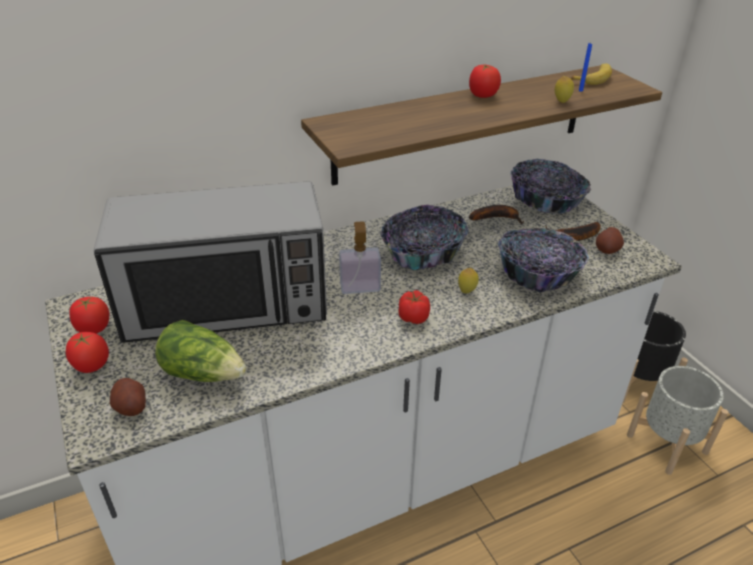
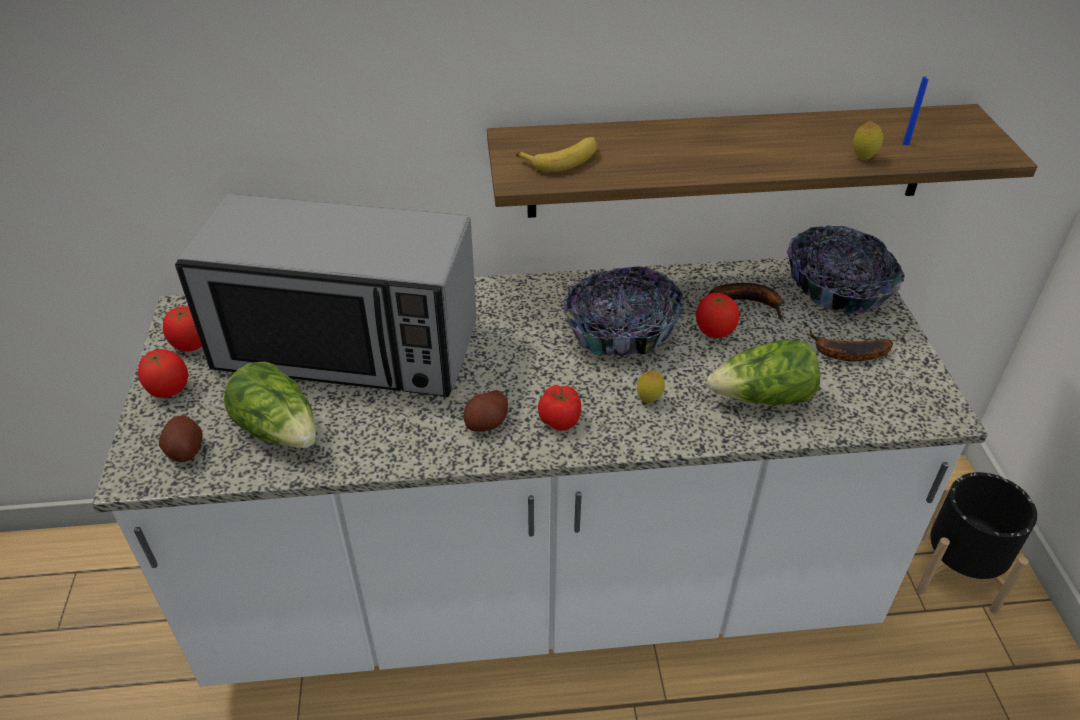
camera: 20 degrees right, 5 degrees up
soap dispenser [339,221,381,294] -> none
tomato [469,65,501,98] -> tomato moved to [696,293,739,338]
bowl [497,228,589,293] -> lettuce [707,340,820,405]
banana [571,63,612,85] -> banana moved to [516,137,597,172]
potato [596,227,624,254] -> potato moved to [464,390,508,432]
grey planter [627,366,729,475] -> none

